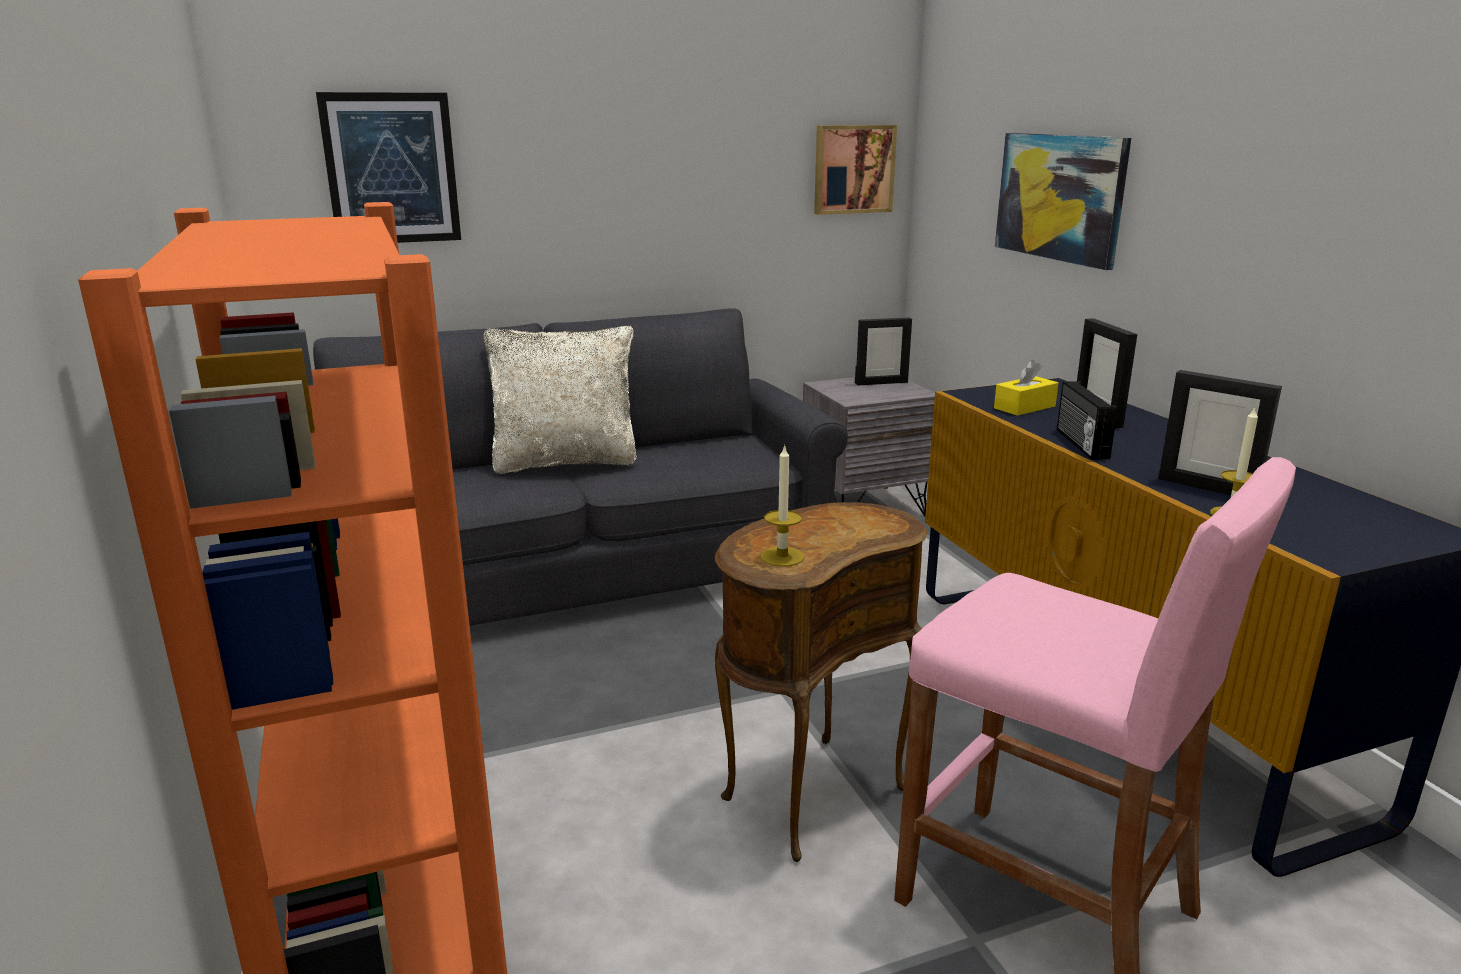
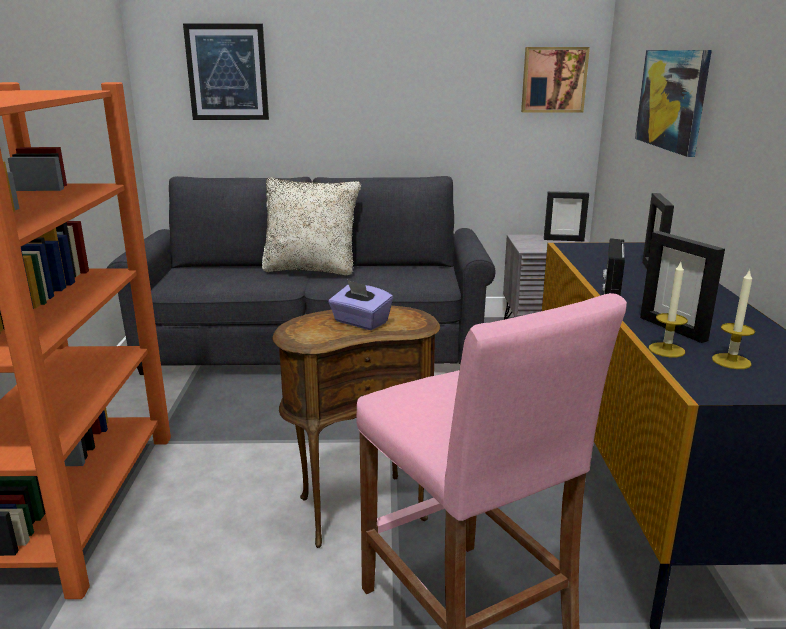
camera: 20 degrees right, 0 degrees up
candle [760,444,804,567] -> candle moved to [712,269,755,369]
yellow tissue box [994,360,1058,416] -> none
none -> purple tissue box [329,280,393,330]

